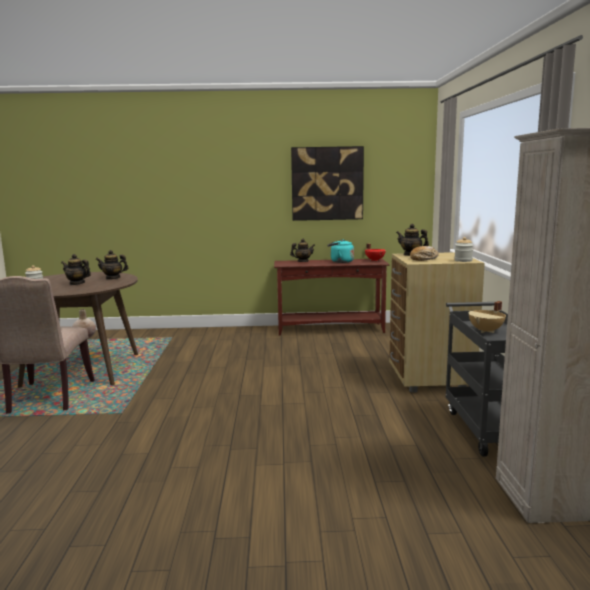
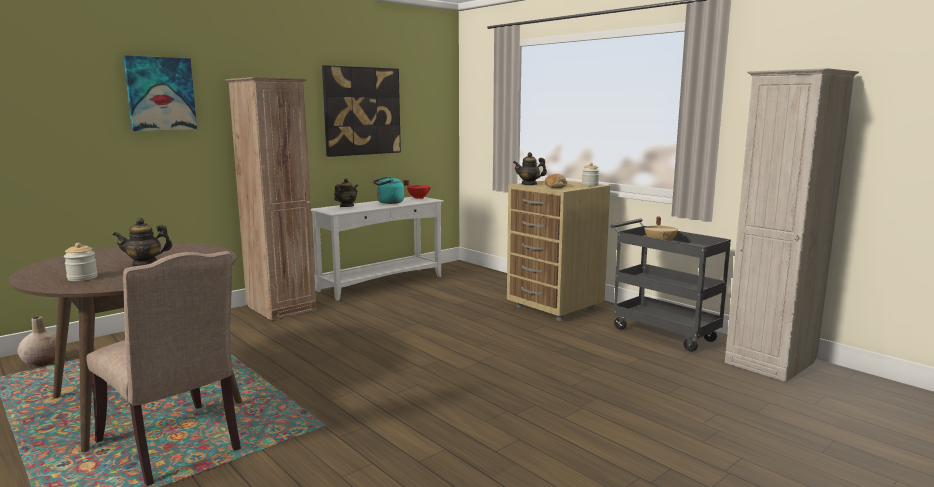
camera: 40 degrees left, 0 degrees up
teapot [96,250,128,280] -> none
brown console table [274,259,390,336] -> white console table [311,197,444,301]
none -> picture [123,55,197,131]
none -> brown cabinet [225,77,316,320]

